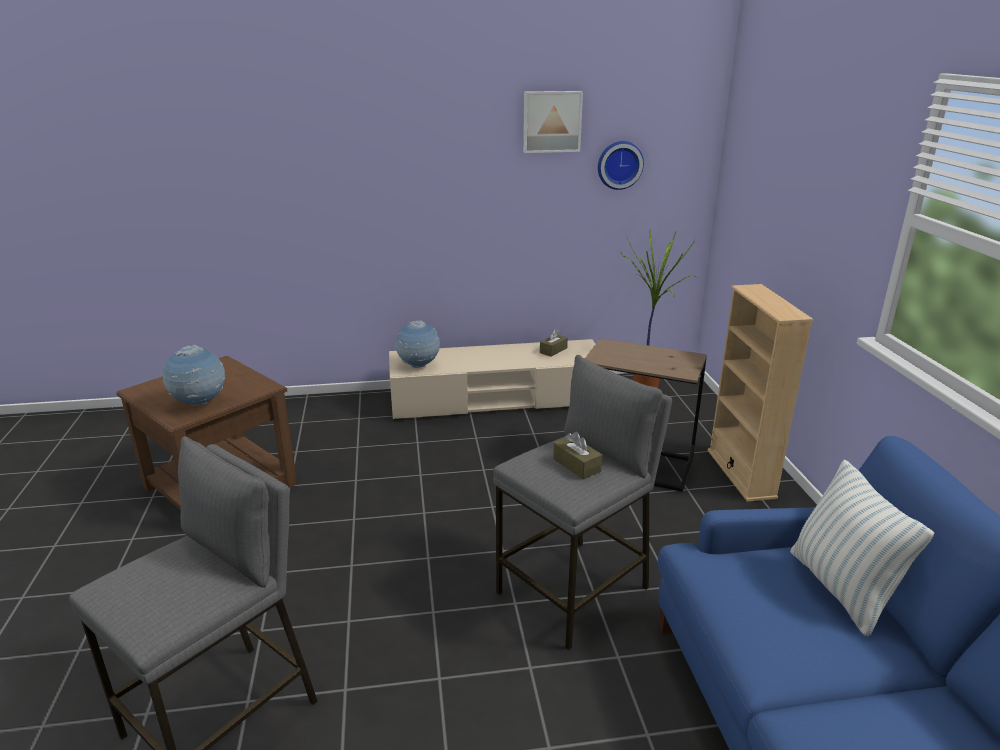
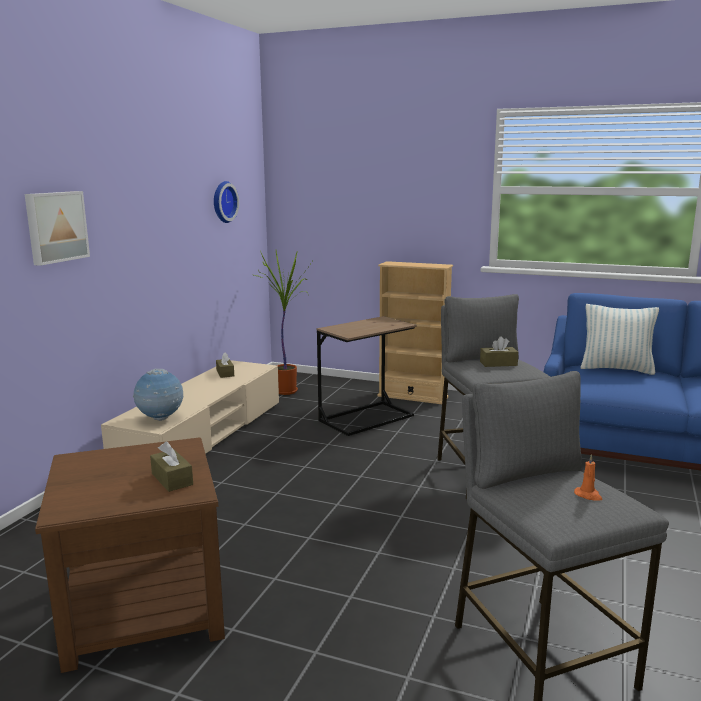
camera: 60 degrees left, 10 degrees down
globe [163,345,225,406] -> brown tissue box [150,441,193,492]
picture [523,91,583,153] -> picture moved to [25,191,90,266]
none -> orange candle [574,454,602,501]

